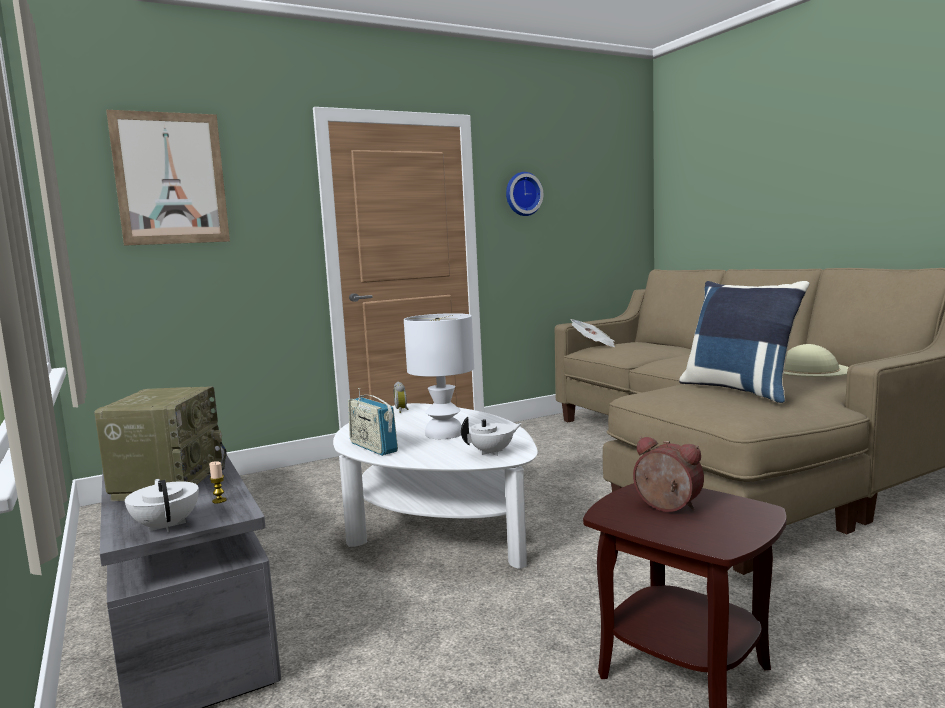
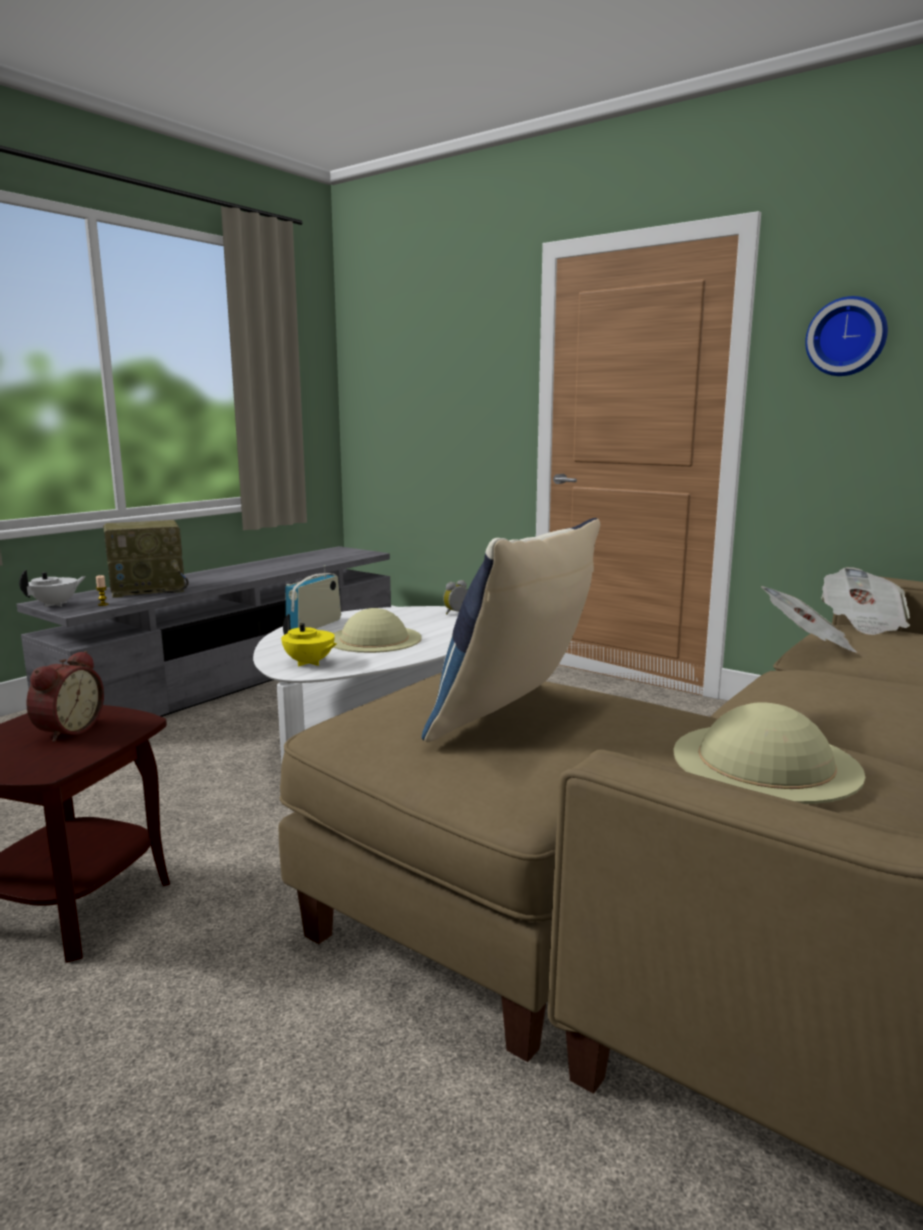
camera: 65 degrees right, 5 degrees up
picture [106,110,230,246] -> none
white table lamp [404,313,474,439] -> beige hat [333,608,422,653]
white teapot [461,417,522,456] -> yellow teapot [281,614,337,666]
none -> newspaper [761,586,857,653]

